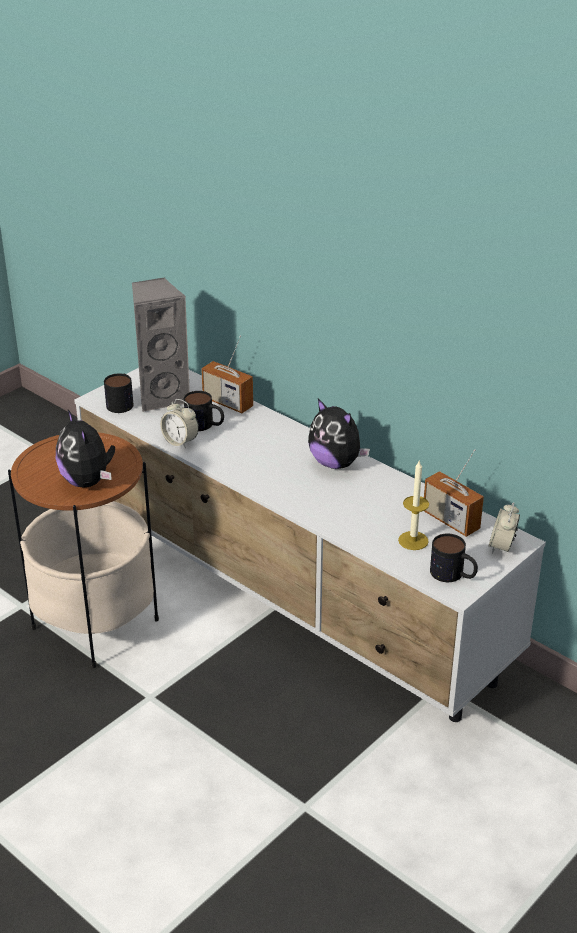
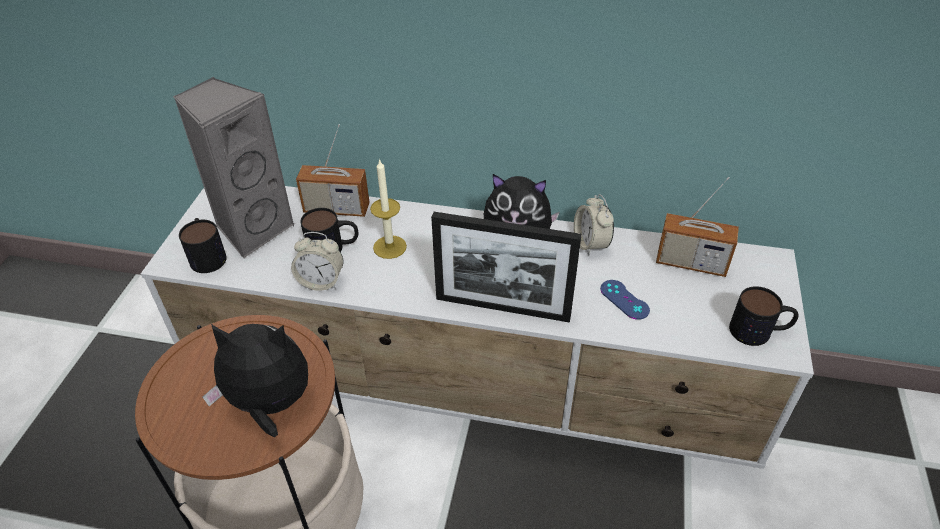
camera: 30 degrees left, 10 degrees up
plush toy [56,410,115,488] -> plush toy turned 150 degrees clockwise [203,324,308,437]
candle [398,461,429,550] -> candle moved to [370,159,407,259]
alarm clock [489,502,520,554] -> alarm clock moved to [574,194,614,256]
none -> picture frame [431,212,582,323]
none -> blue game controller [600,280,650,320]

